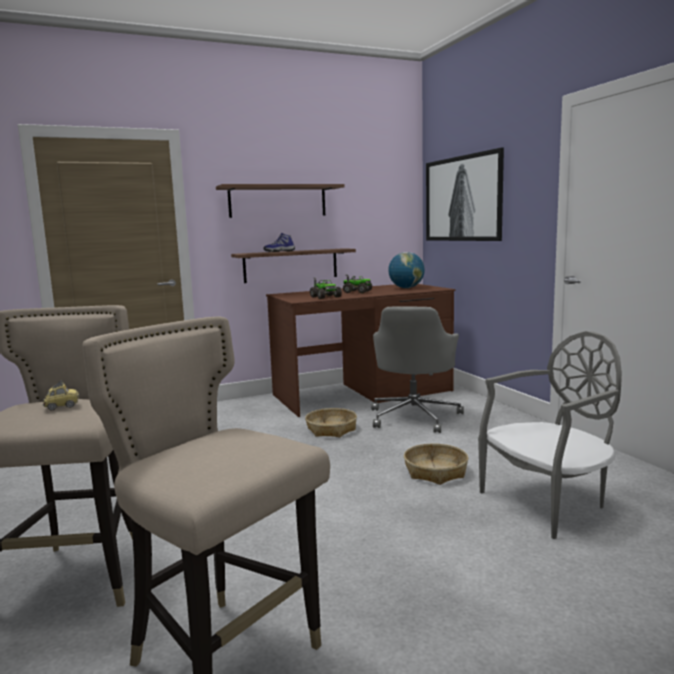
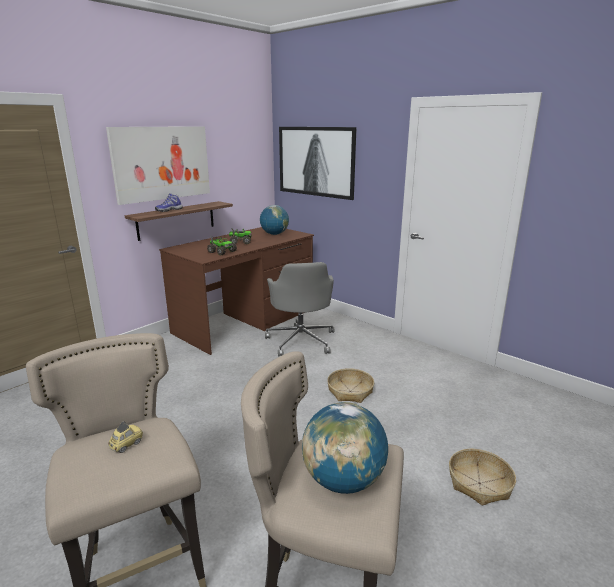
camera: 25 degrees left, 10 degrees up
shelf [216,184,345,218] -> picture [106,126,210,205]
basket [305,408,357,437] -> basket moved to [449,449,516,506]
grey chair [478,331,622,539] -> none
none -> globe [302,402,388,494]

